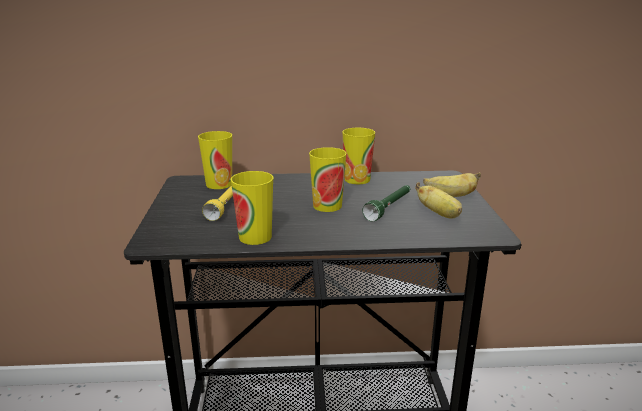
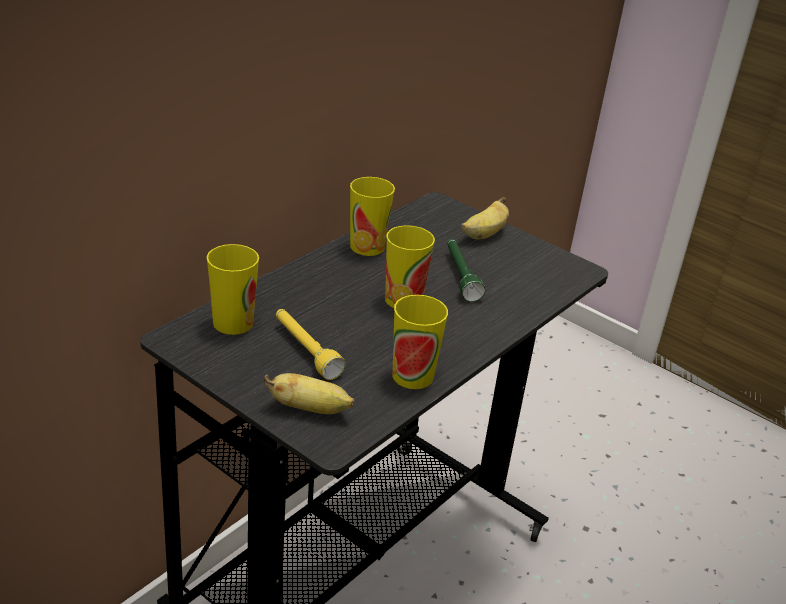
camera: 50 degrees left, 10 degrees up
banana [415,182,462,219] -> banana moved to [264,373,354,414]

